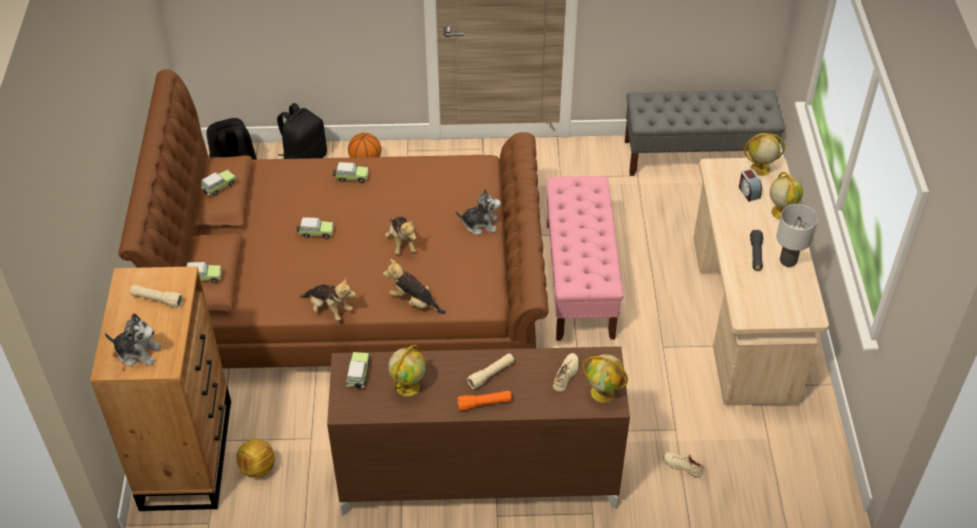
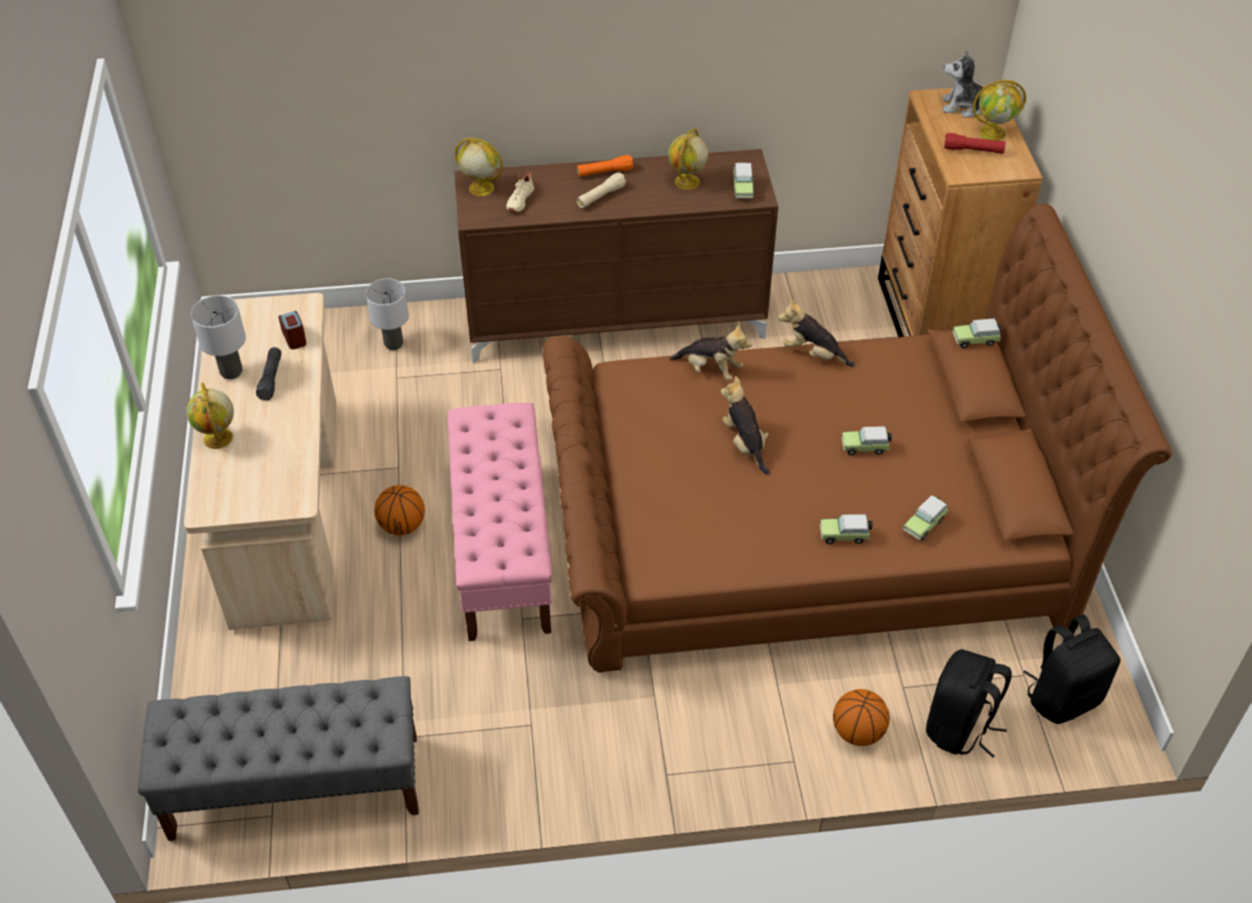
camera: 175 degrees right, 0 degrees up
beige flashlight [130,285,183,308] -> red flashlight [944,133,1005,154]
toy car [201,170,236,196] -> toy car moved to [903,495,948,541]
football [236,439,275,478] -> none
plush toy [455,190,501,235] -> none
beige shoe [663,452,704,478] -> white table lamp [366,278,409,350]
alarm clock [739,169,762,202] -> alarm clock moved to [279,311,306,349]
globe [744,133,785,176] -> globe moved to [973,80,1026,141]
none -> basketball [374,485,425,536]

